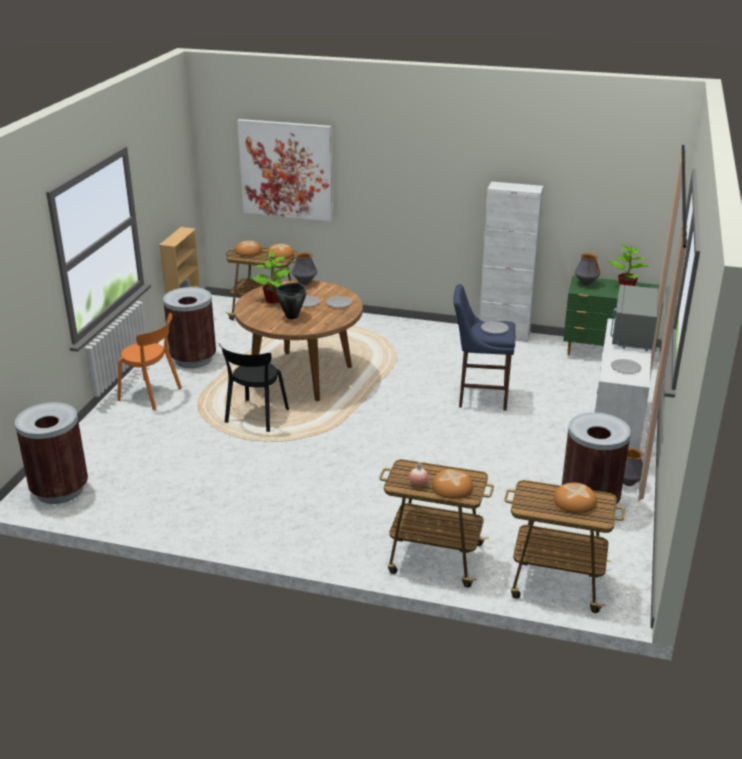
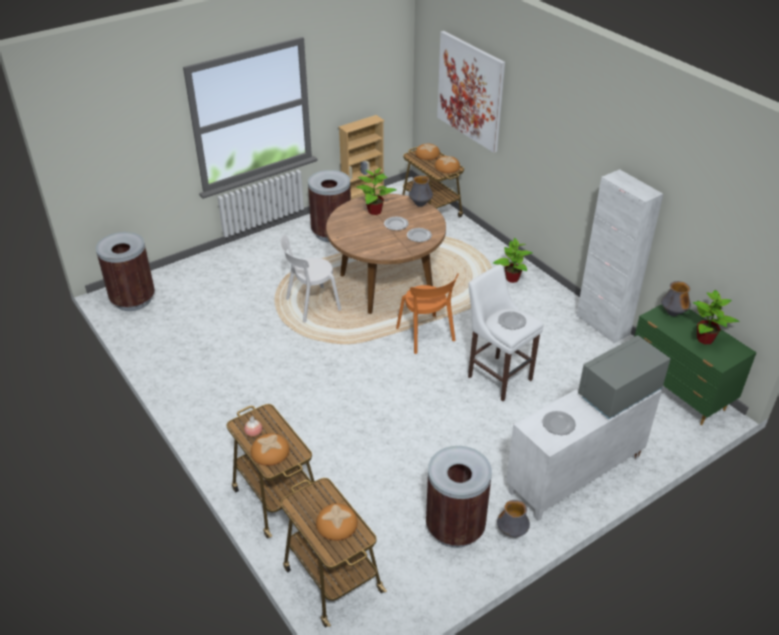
camera: 40 degrees right, 10 degrees up
orange chair [117,313,182,410] -> orange chair moved to [396,273,459,354]
black chair [219,343,289,432] -> white chair [281,234,341,323]
black cooking pot [276,283,306,319] -> none
blue stool [453,284,515,411] -> white stool [468,264,543,401]
none -> potted plant [493,238,532,283]

